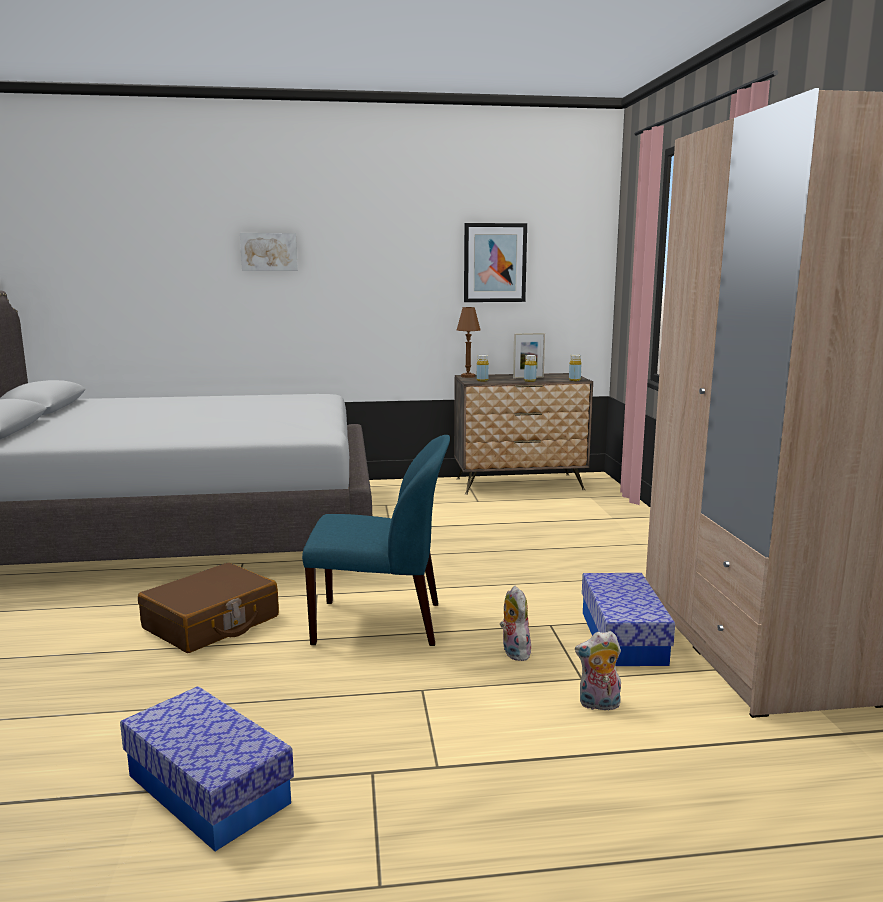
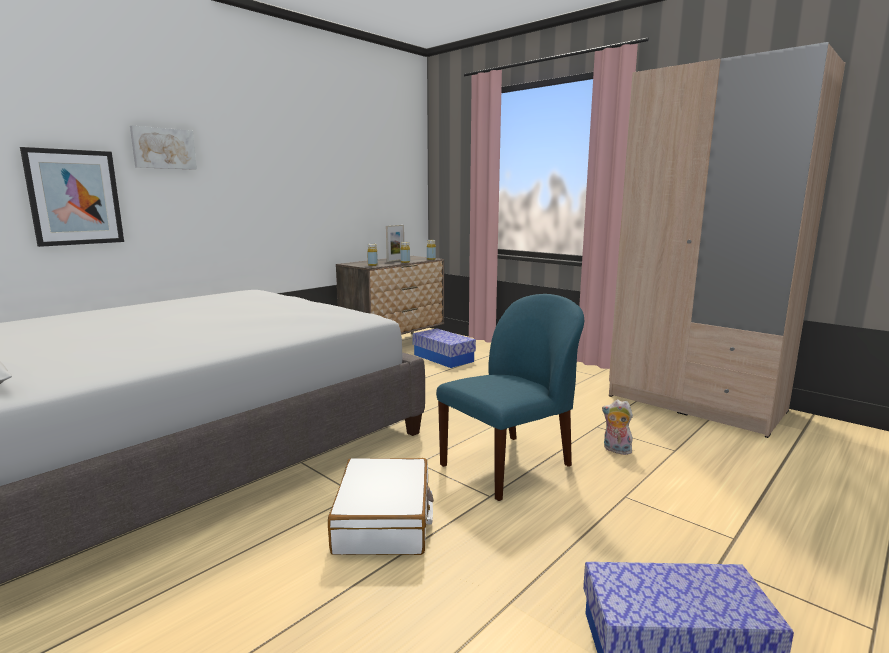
camera: 40 degrees left, 0 degrees up
brown suitcase [138,563,279,653] -> white suitcase [328,458,434,555]
brown table lamp [457,307,481,378] -> none
picture [464,223,527,302] -> picture moved to [20,147,124,247]
plush toy [575,631,621,713] -> none
storage box [582,573,675,666] -> storage box moved to [413,328,476,368]

